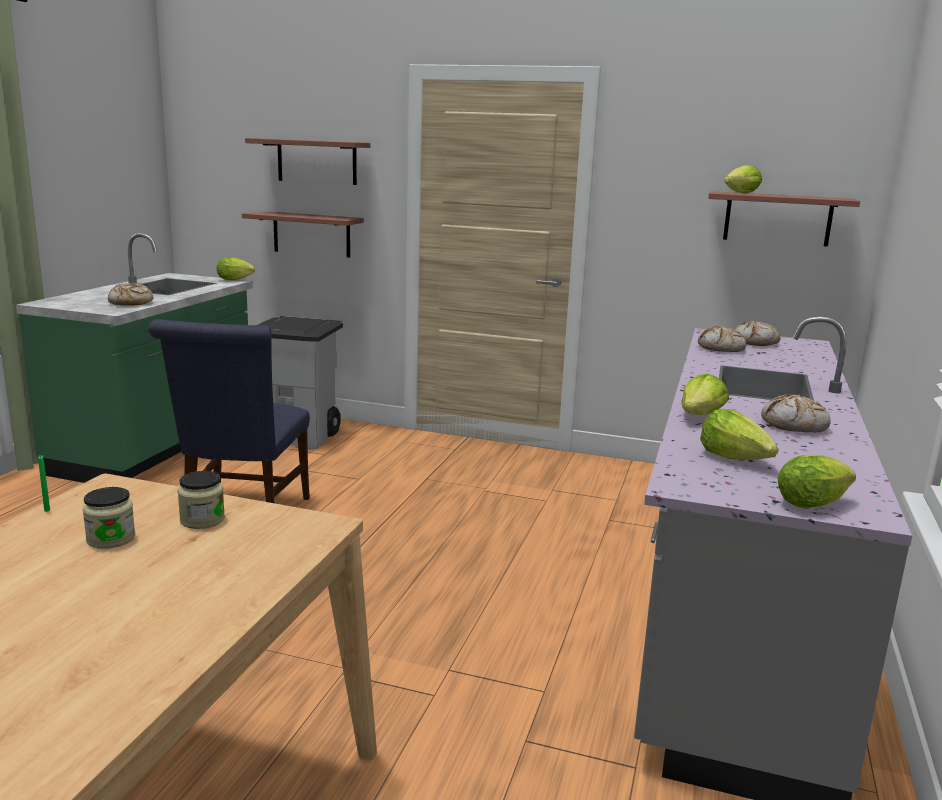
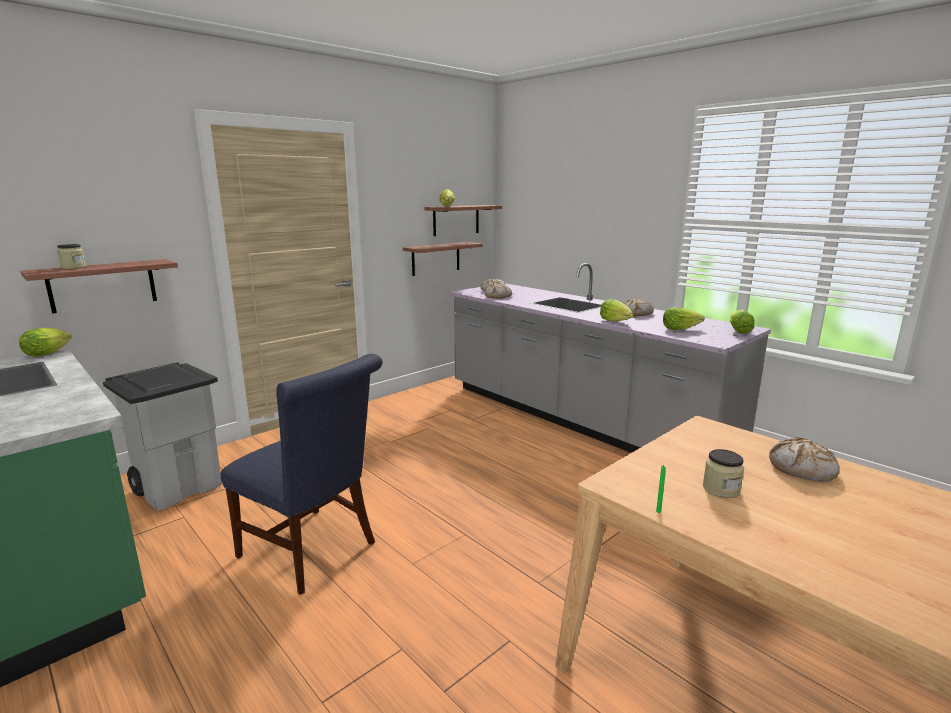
camera: 60 degrees left, 0 degrees up
bread [108,283,153,306] -> bread moved to [769,437,840,482]
jar [178,471,225,529] -> jar moved to [57,244,86,269]
shelf [245,138,371,185] -> shelf moved to [403,242,483,276]

